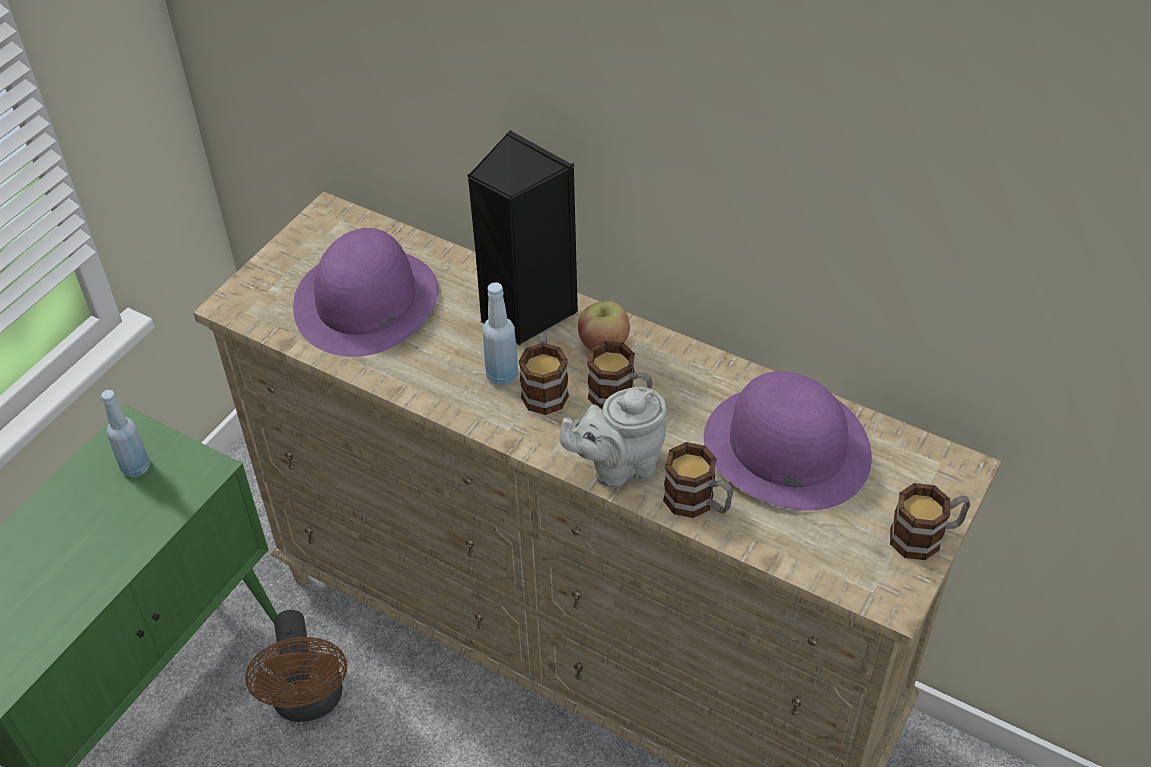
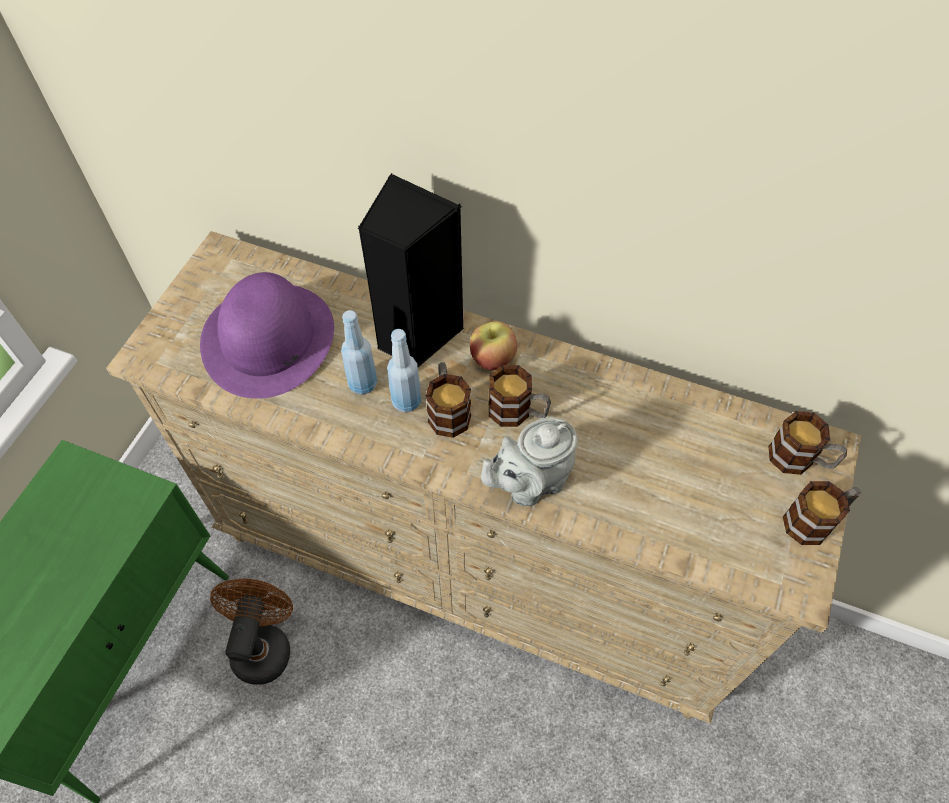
camera: 10 degrees left, 10 degrees up
blue bottle [101,390,150,477] -> blue bottle moved to [341,310,377,395]
brown fan [245,610,347,722] -> brown fan turned 150 degrees counterclockwise [210,579,293,685]
mug [663,442,733,518] -> mug moved to [768,411,847,475]
purple hat [704,371,872,511] -> none

